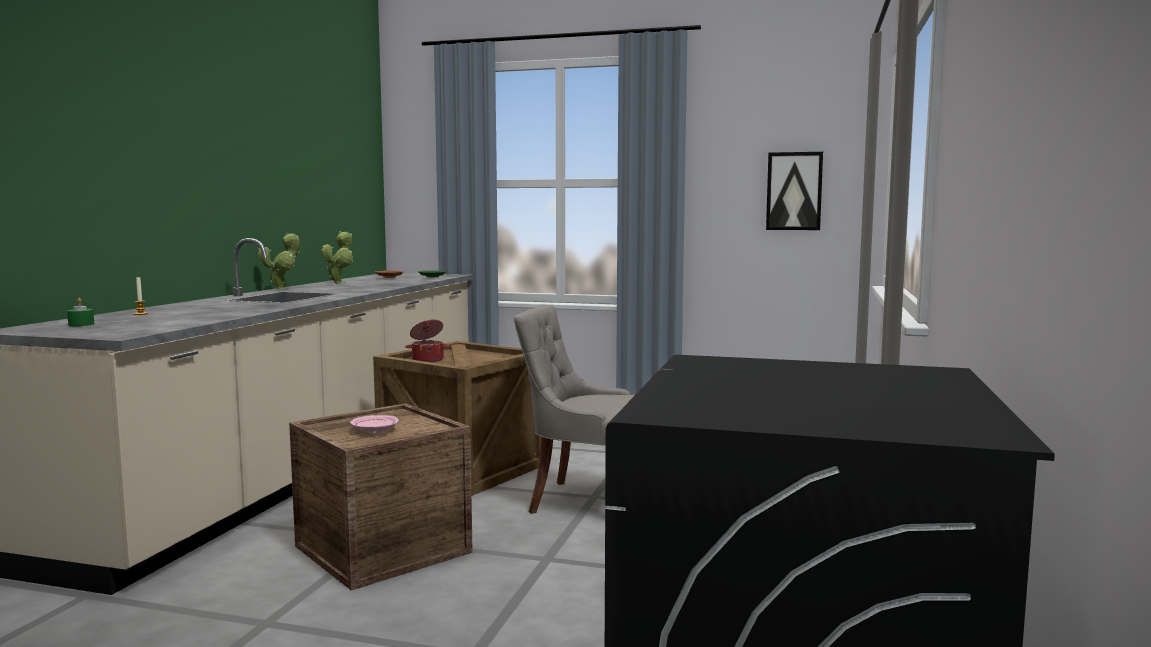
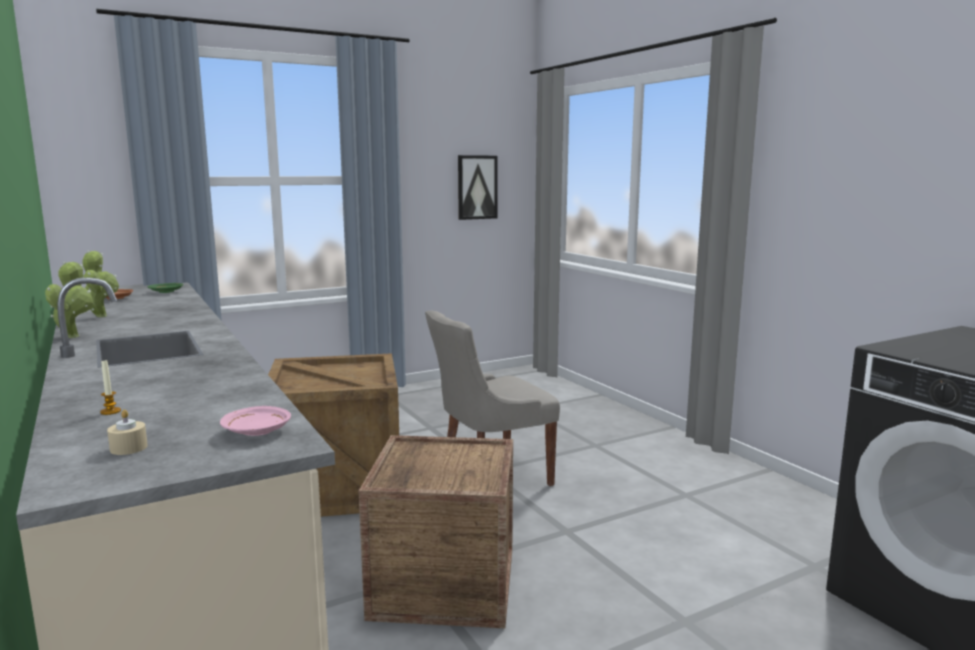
camera: 45 degrees left, 5 degrees up
green candle [67,298,94,326] -> beige candle [107,410,148,455]
pink plate [350,415,399,433] -> pink plate moved to [220,406,291,436]
cooking pot [405,319,450,362] -> none

